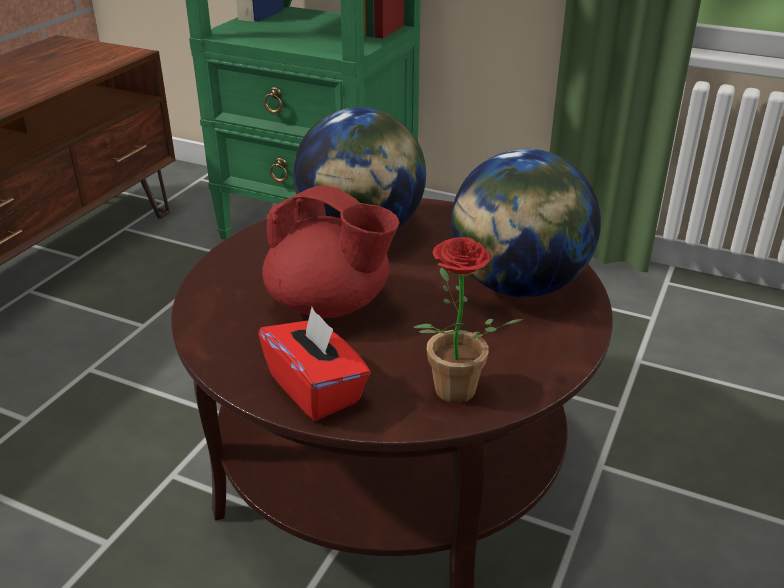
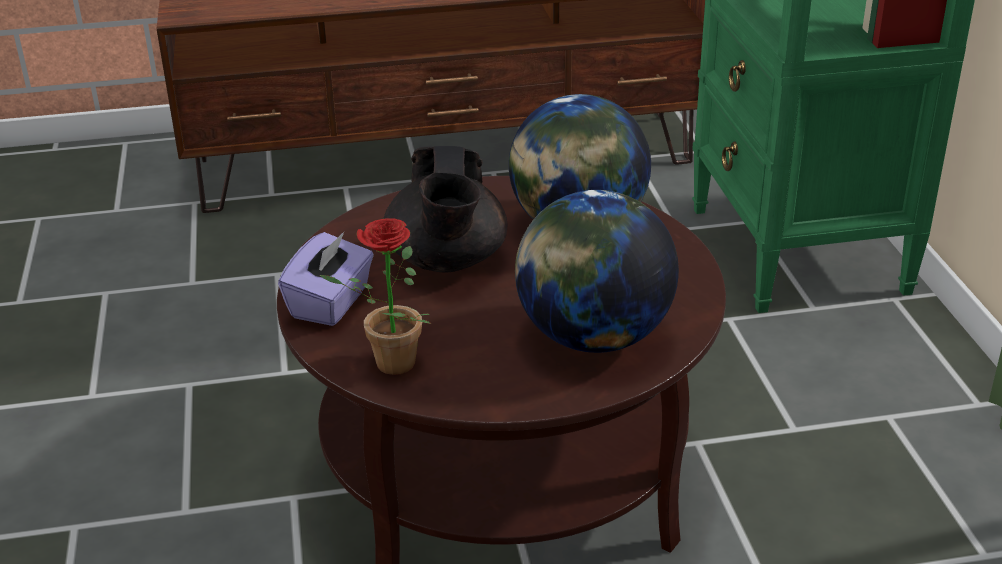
camera: 55 degrees right, 0 degrees up
red tissue box [258,307,370,421] -> purple tissue box [278,232,374,326]
red teapot [262,185,399,318] -> black teapot [383,146,507,272]

